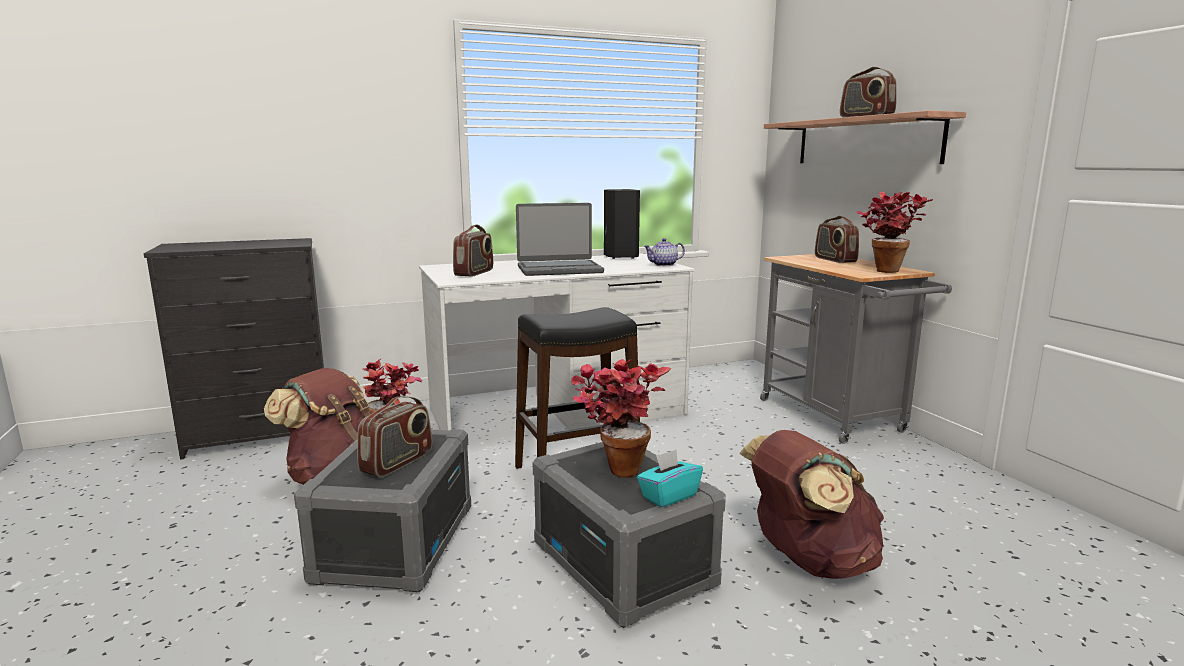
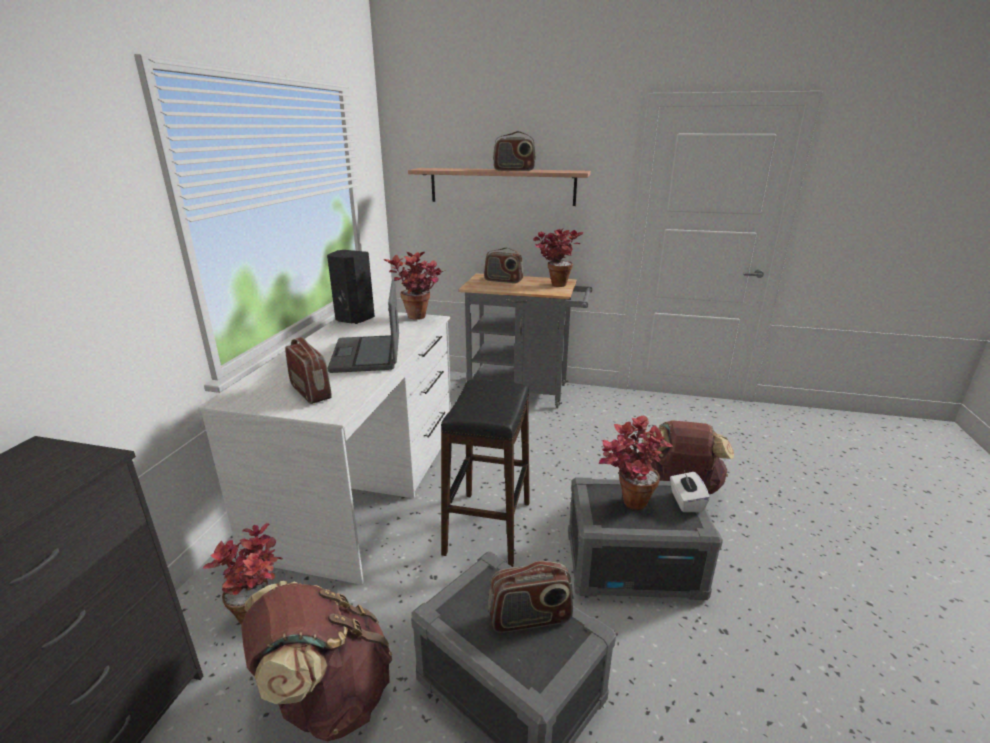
camera: 55 degrees left, 10 degrees up
radio [357,396,432,477] -> radio turned 105 degrees clockwise [488,561,573,633]
laptop [516,203,604,276] -> laptop turned 150 degrees clockwise [328,279,399,373]
turquoise tissue box [637,450,703,507] -> white tissue box [670,470,710,512]
teapot [643,238,685,266] -> potted plant [384,252,443,320]

